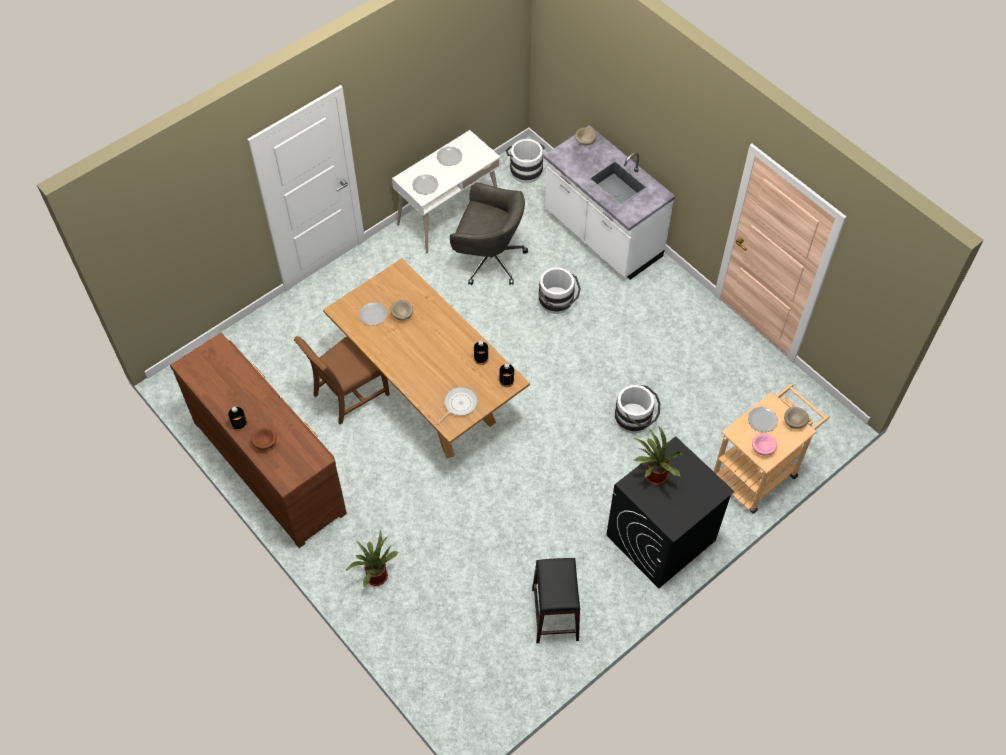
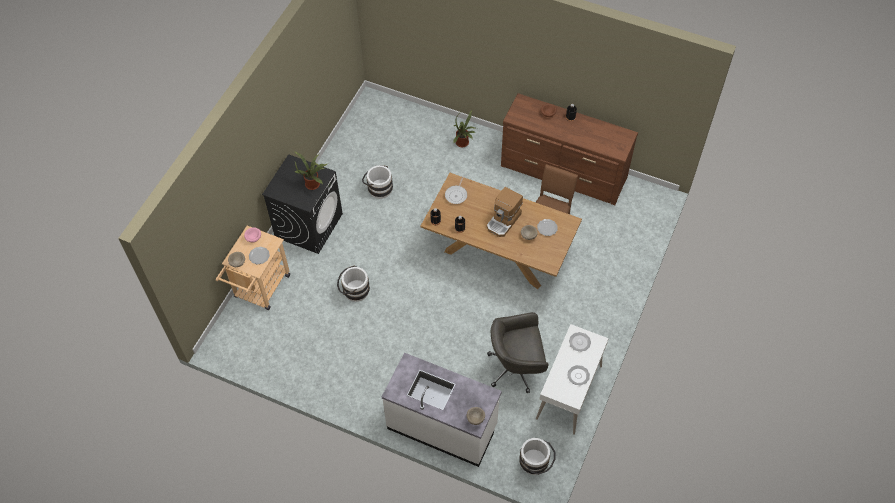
camera: 155 degrees right, 0 degrees up
black stool [532,558,580,643] -> none
white bucket [539,267,581,314] -> white bucket moved to [362,165,393,199]
none -> coffee machine [487,187,523,237]

